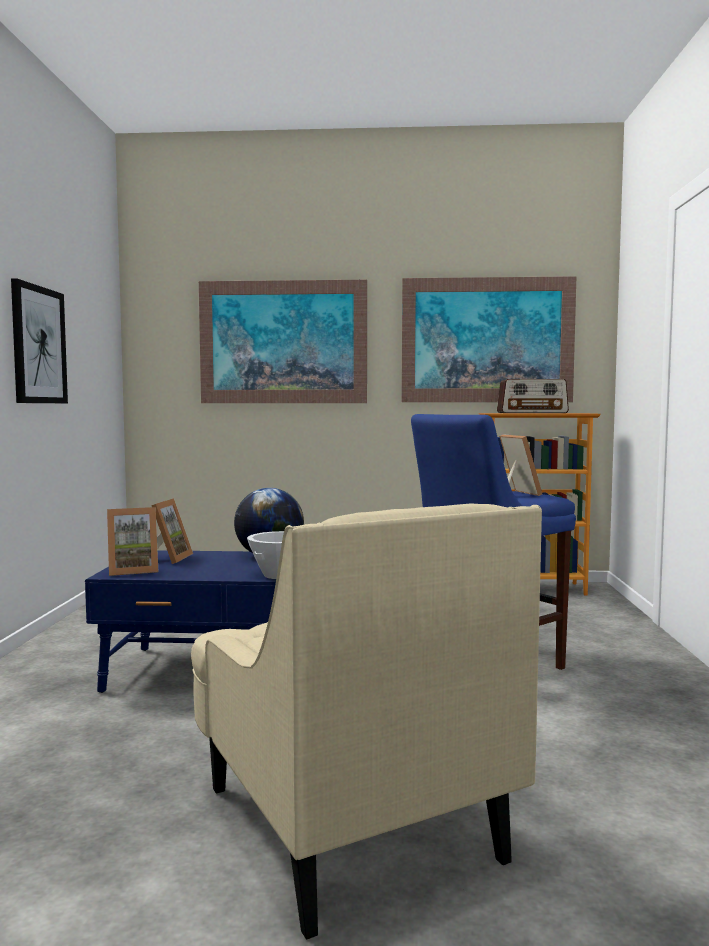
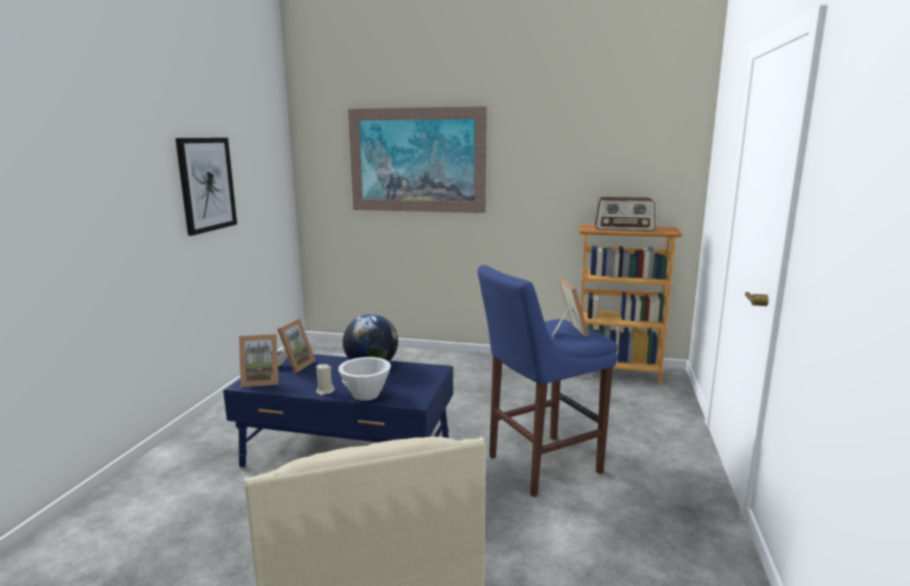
camera: 10 degrees right, 10 degrees up
picture [402,276,576,402] -> none
none -> beige candle [316,364,335,396]

